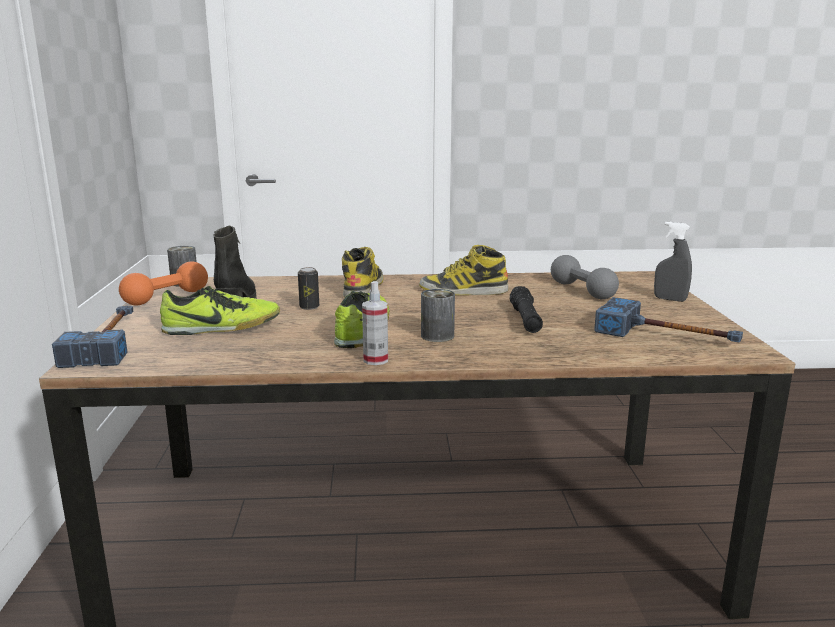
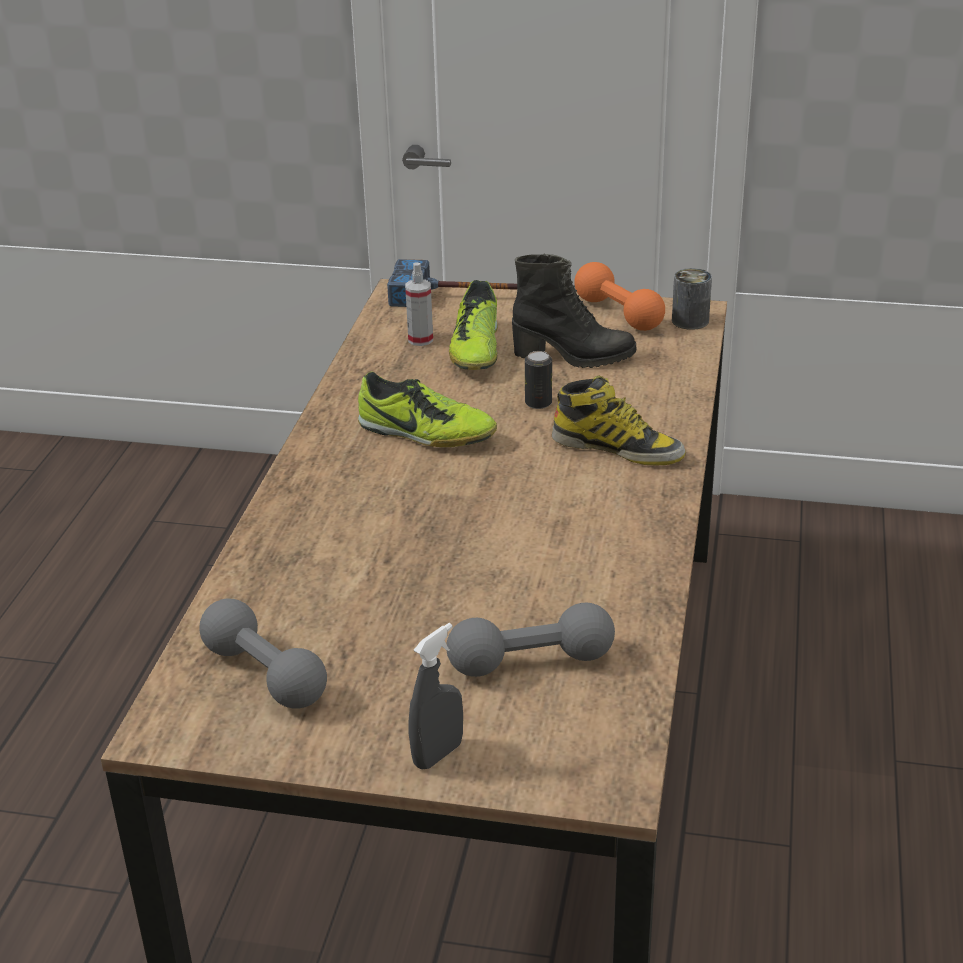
camera: 105 degrees right, 15 degrees up
spray bottle [362,281,388,365] -> spray bottle moved to [405,262,433,346]
boot [419,245,509,295] -> none
can [421,289,455,342] -> none
black flashlight [510,286,543,333] -> none
hammer [594,297,743,343] -> grey dumbbell [199,599,327,709]

